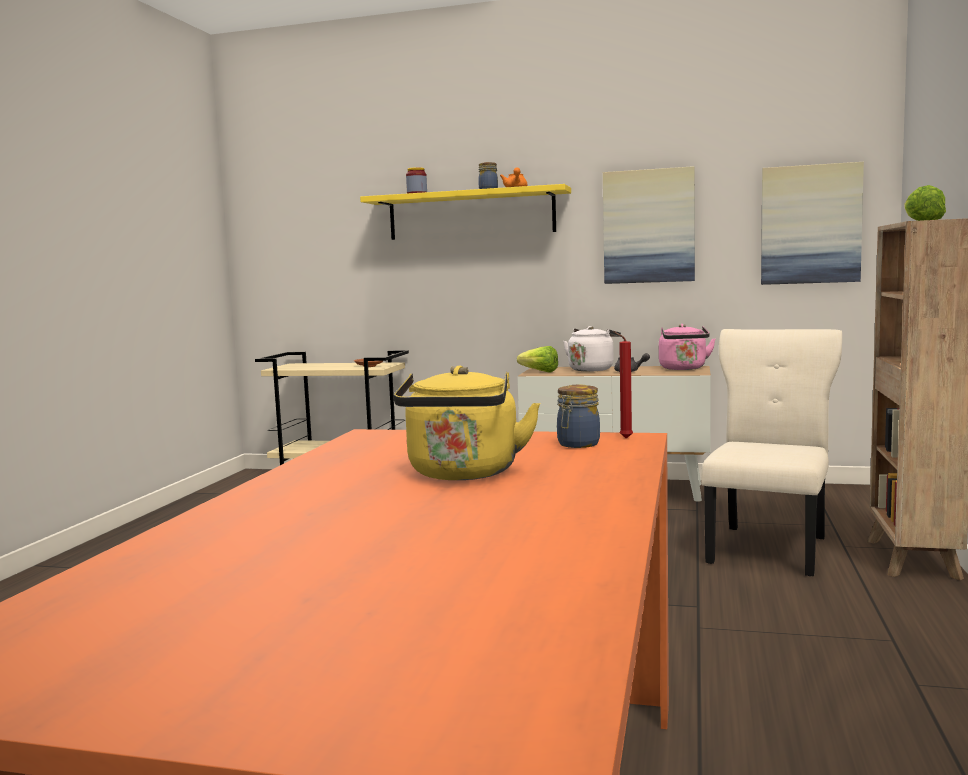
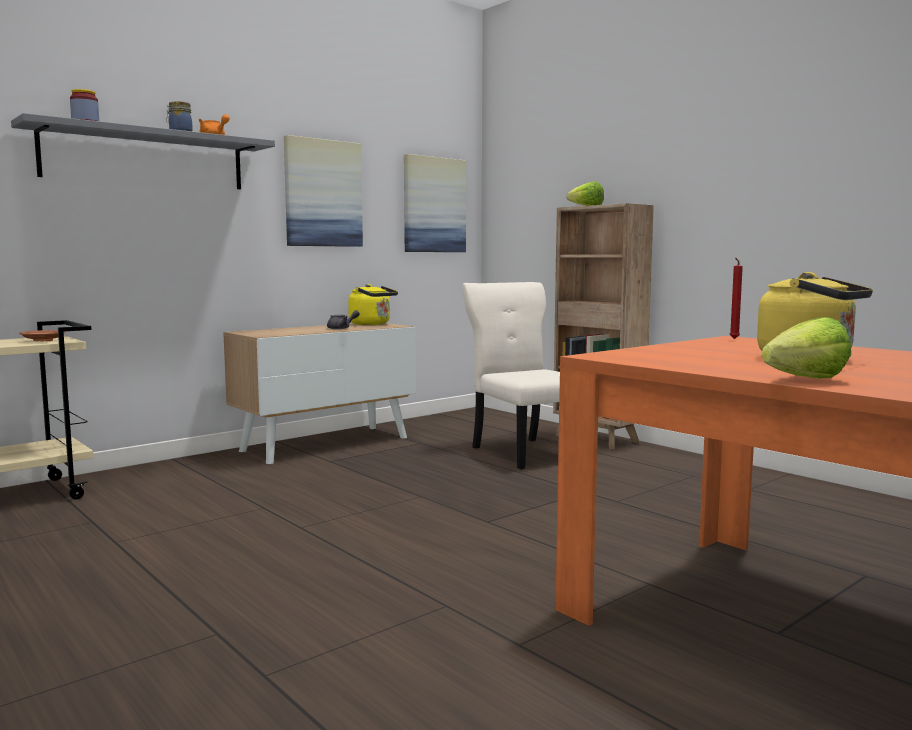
camera: 55 degrees left, 0 degrees up
yellow shelf [360,184,571,240] -> grey shelf [11,113,275,189]
lettuce [517,346,558,372] -> lettuce moved to [762,317,851,379]
jar [557,385,600,448] -> none
white kettle [563,326,621,371] -> none
pink kettle [659,324,716,370] -> yellow kettle [348,284,398,325]

